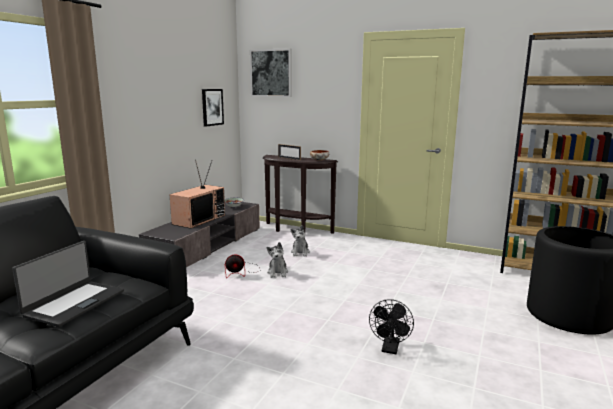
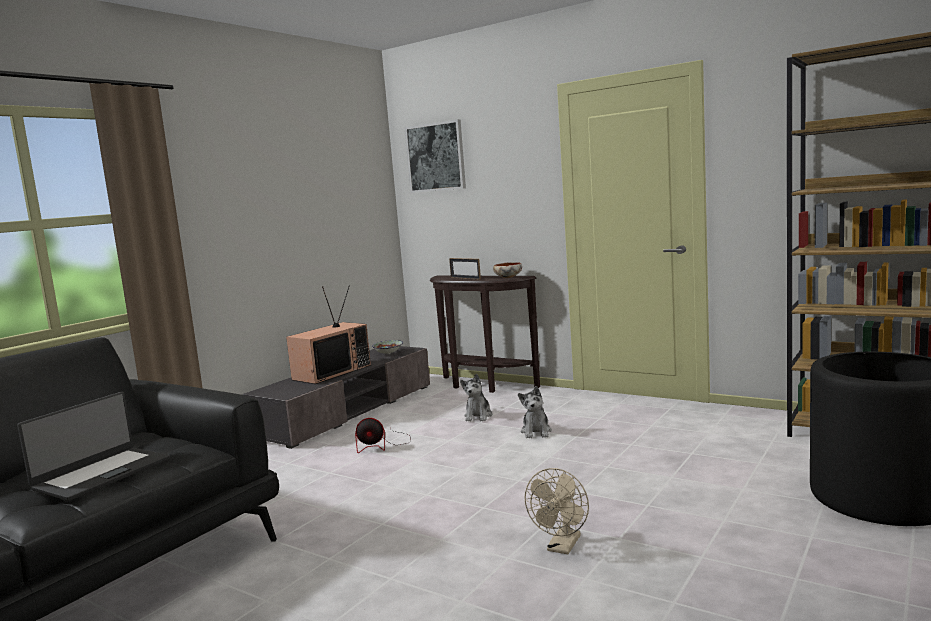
camera: 10 degrees right, 5 degrees down
picture [202,89,224,127] -> none
plush toy [267,242,288,278] -> plush toy moved to [518,386,552,438]
black fan [369,299,414,354] -> beige fan [524,468,589,554]

